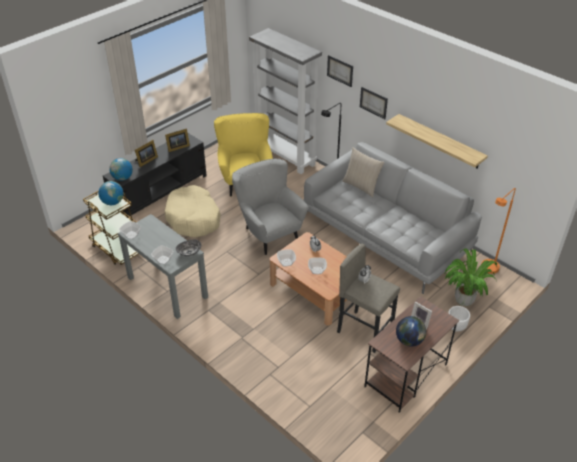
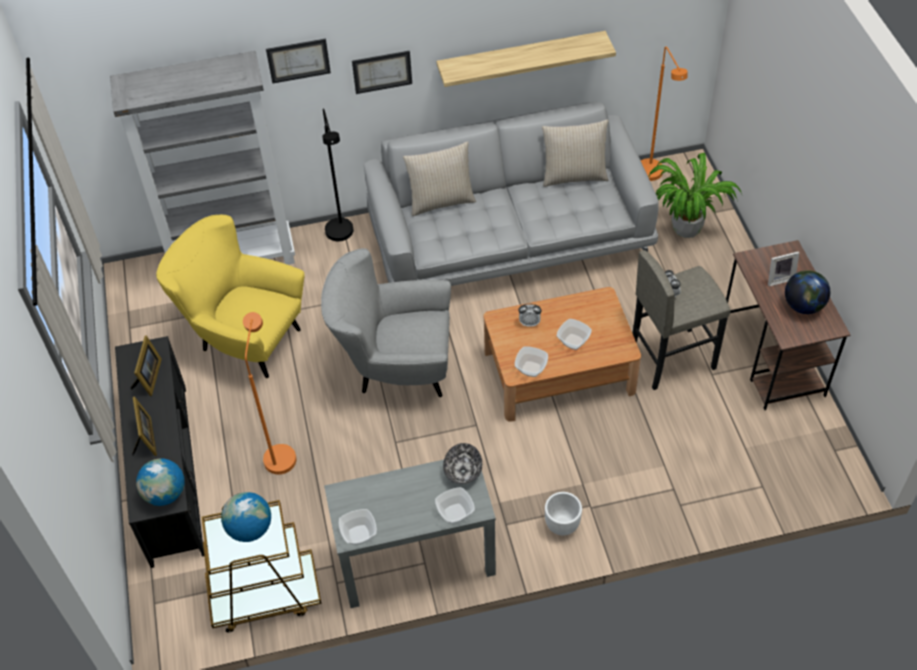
camera: 55 degrees left, 10 degrees up
beige dog bed [165,185,221,237] -> orange floor lamp [243,312,296,475]
white planter [448,306,470,332] -> white planter moved to [545,492,582,535]
none -> beige pillow [542,120,608,187]

